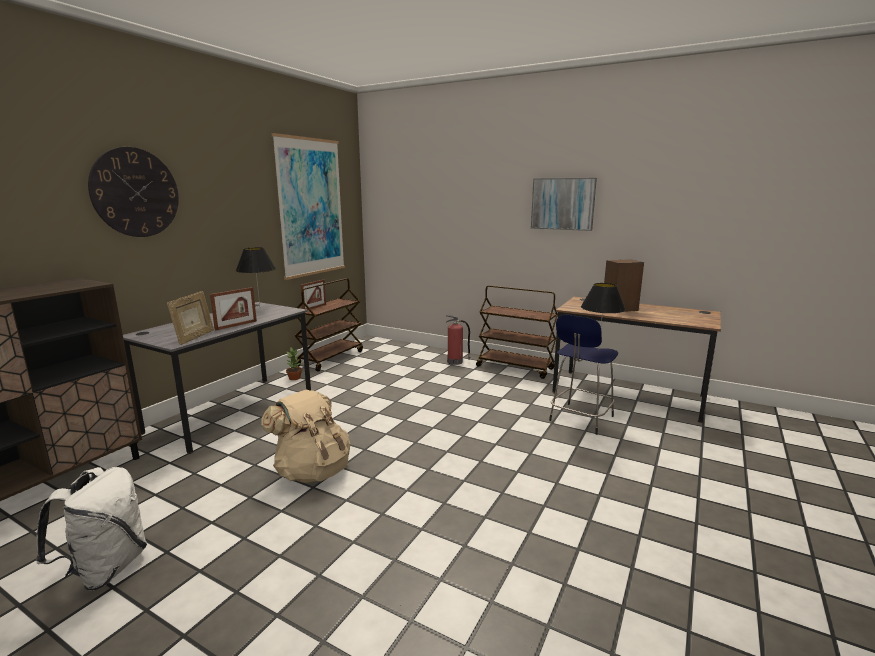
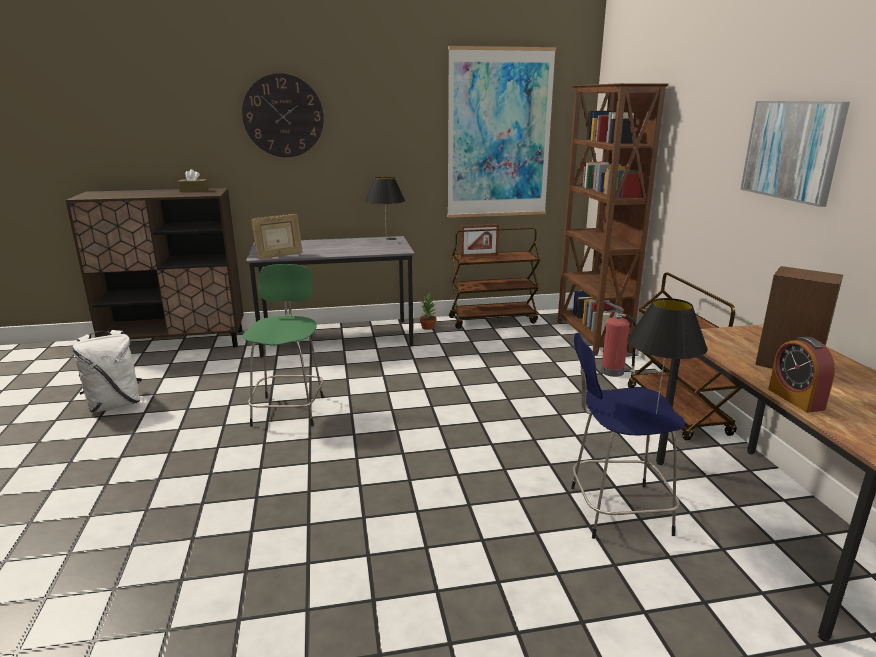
camera: 50 degrees right, 5 degrees up
picture frame [210,287,257,331] -> none
beige backpack [261,389,350,483] -> green stool [242,264,324,427]
none -> brown tissue box [178,169,208,192]
none -> brown bookcase [558,83,668,356]
none -> alarm clock [768,337,835,413]

